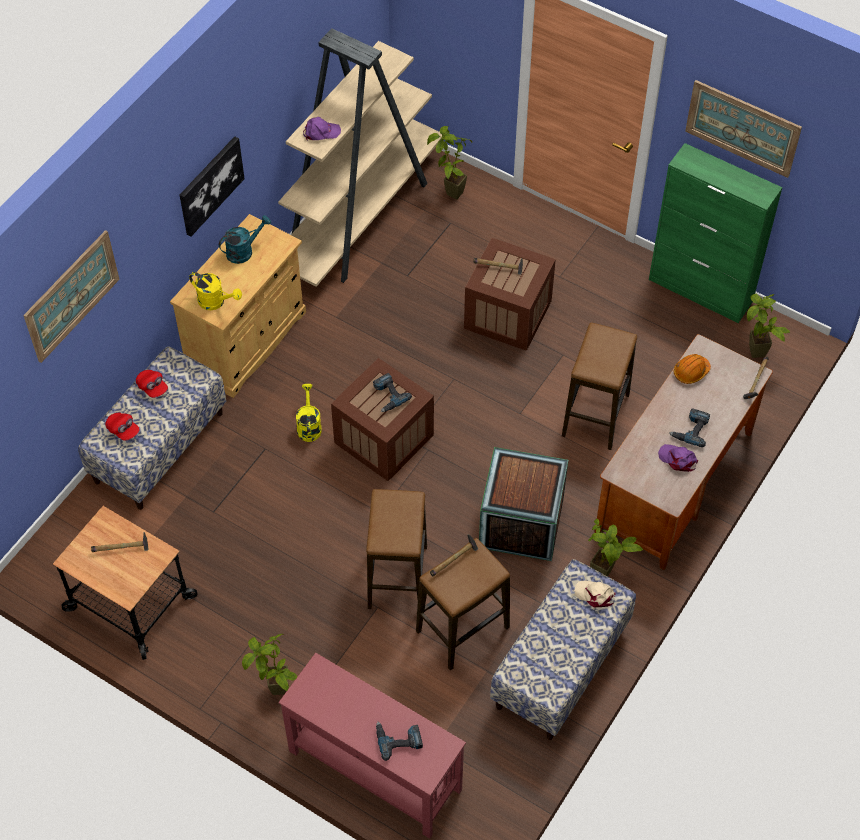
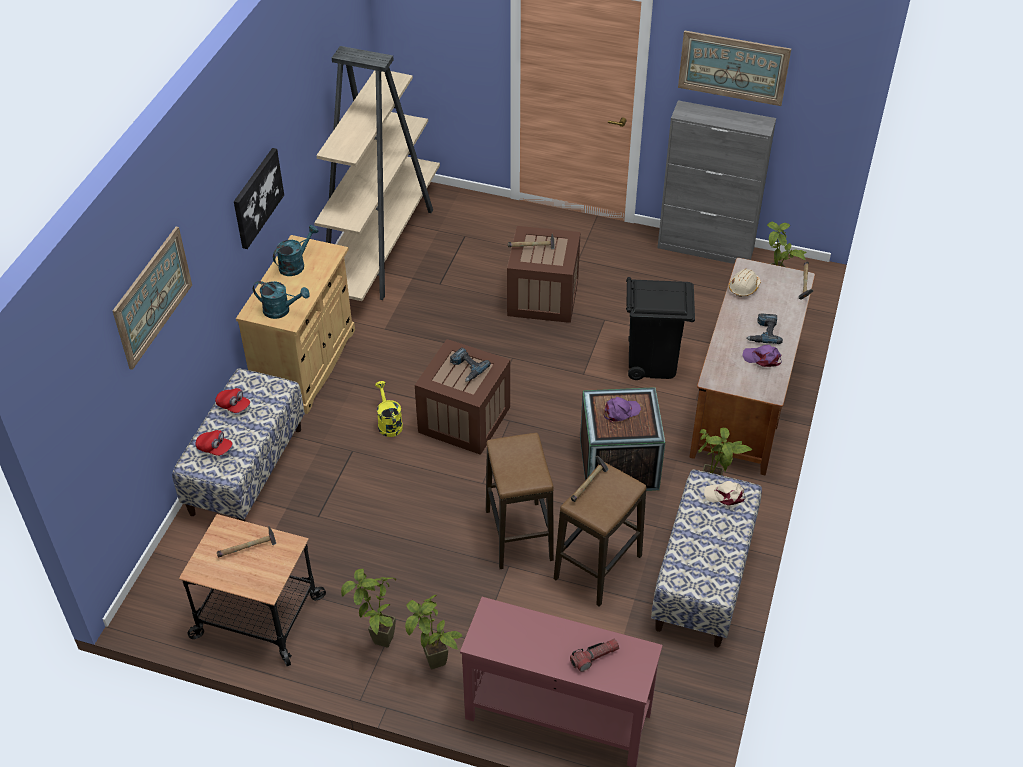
camera: 15 degrees left, 10 degrees down
yellow watering can [189,272,242,310] -> turquoise watering can [253,281,310,319]
purple cap [303,117,341,141] -> purple cap moved to [604,397,641,423]
power drill [376,722,423,761] -> flashlight [570,639,619,672]
potted plant [427,126,472,200] -> potted plant moved to [341,569,396,648]
stool [562,322,637,450] -> black trash can [626,277,695,380]
green cabinet [649,143,782,323] -> grey cabinet [657,100,776,264]
orange hard hat [674,354,711,384] -> beige hard hat [729,269,761,297]

